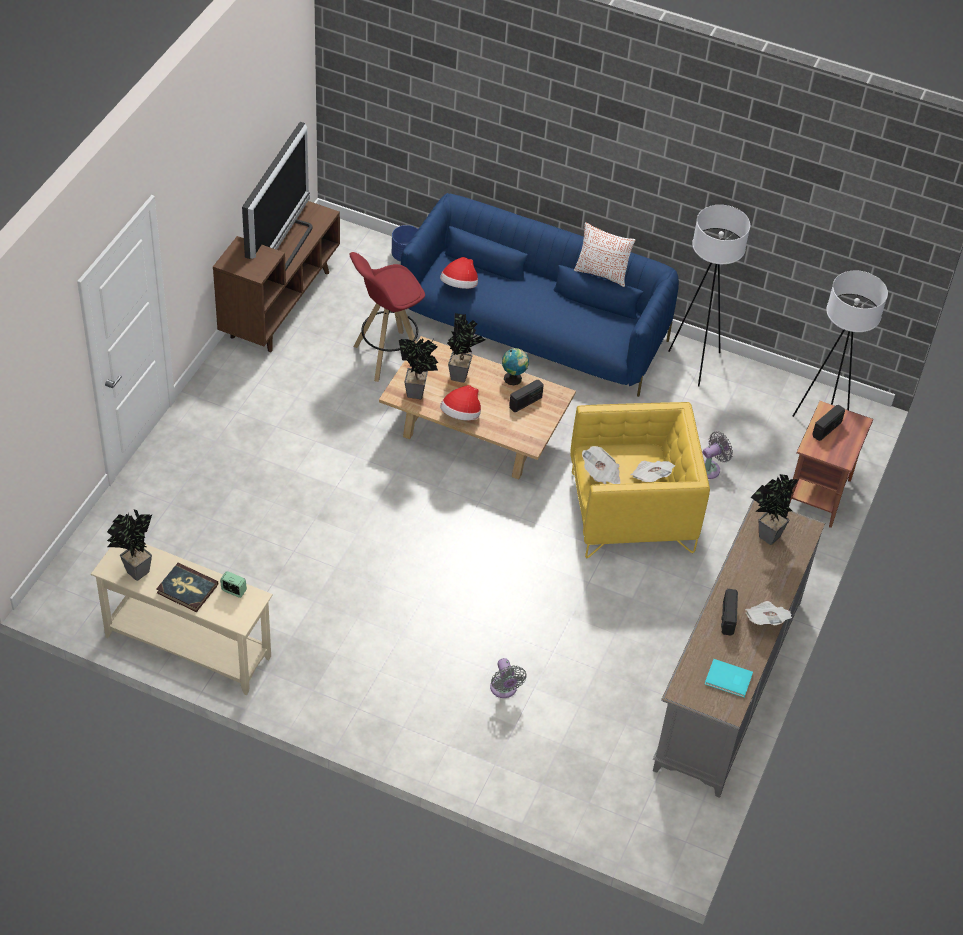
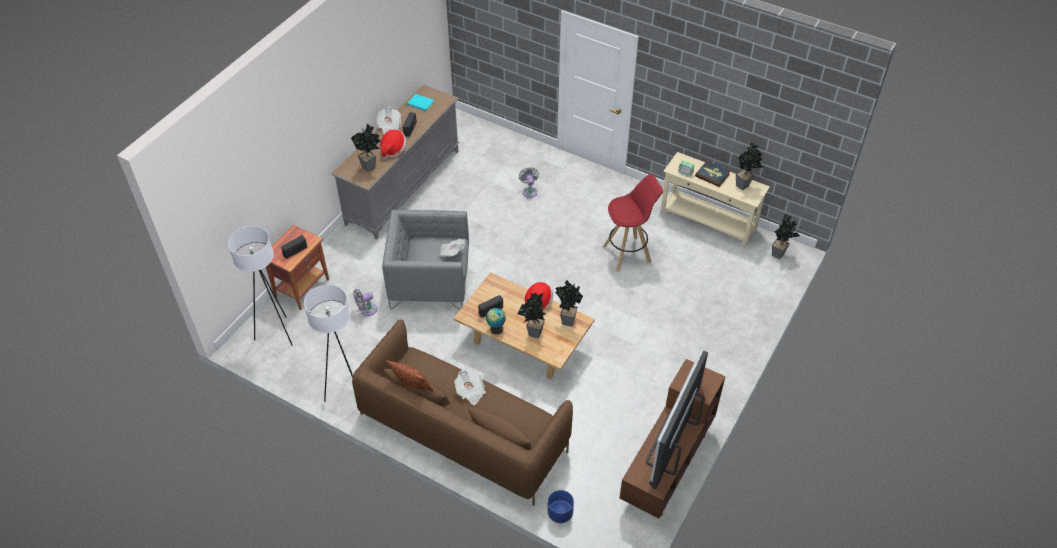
camera: 170 degrees left, 0 degrees up
red stool [349,252,425,382] -> red stool moved to [603,174,663,272]
blue sofa [401,193,679,397] -> brown sofa [352,319,573,506]
hat [440,257,478,289] -> hat moved to [380,130,406,159]
yellow armchair [570,402,710,558] -> grey armchair [382,210,469,310]
white pillow [574,222,635,287] -> brown pillow [386,360,434,392]
newspaper [630,461,675,482] -> newspaper moved to [454,370,486,405]
none -> potted plant [772,214,800,259]

